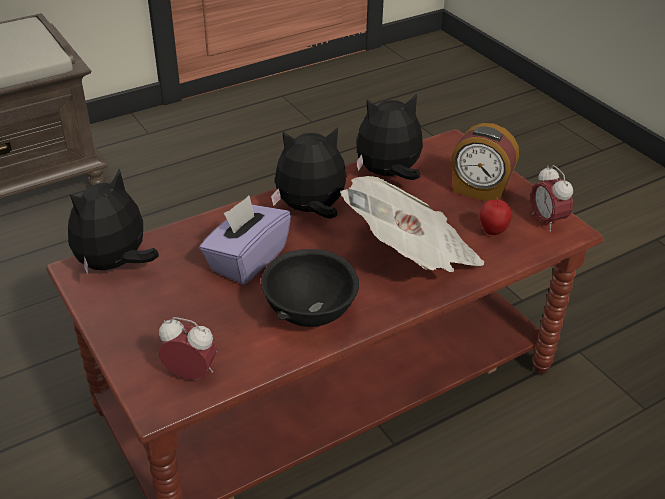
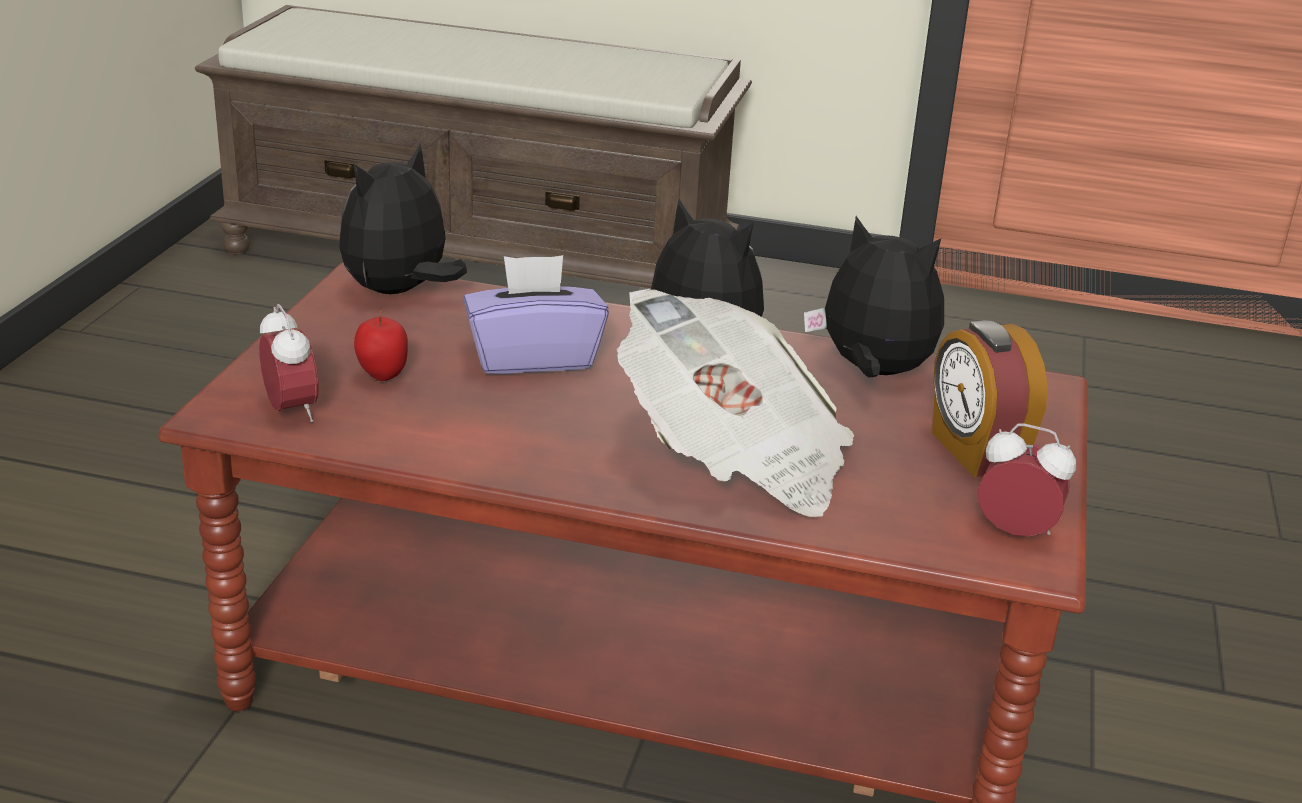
camera: 45 degrees right, 10 degrees down
plush toy [68,169,159,275] -> plush toy turned 45 degrees counterclockwise [339,144,467,294]
black bowl [261,249,359,327] -> none
apple [480,197,512,235] -> apple moved to [354,310,408,381]
alarm clock [531,165,573,232] -> alarm clock turned 90 degrees clockwise [978,423,1076,537]

